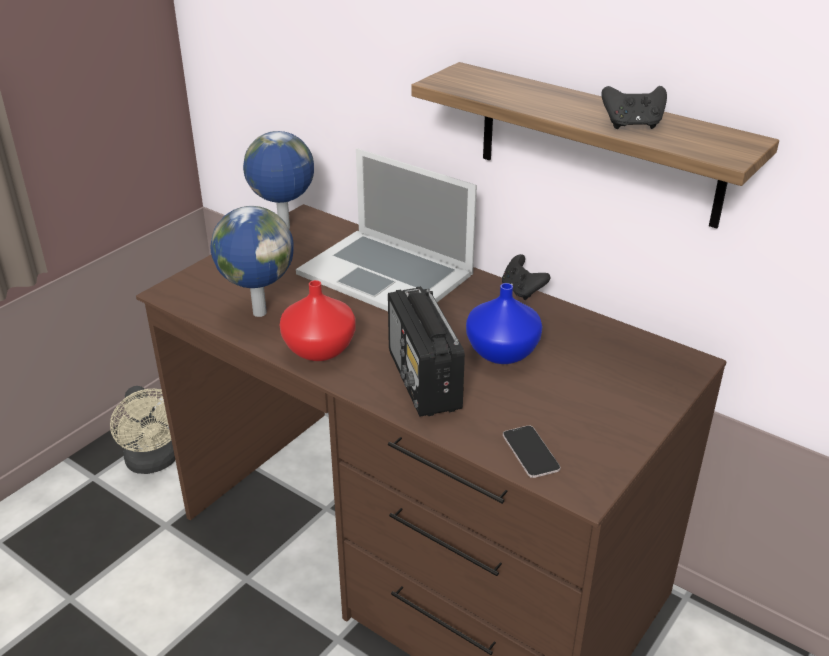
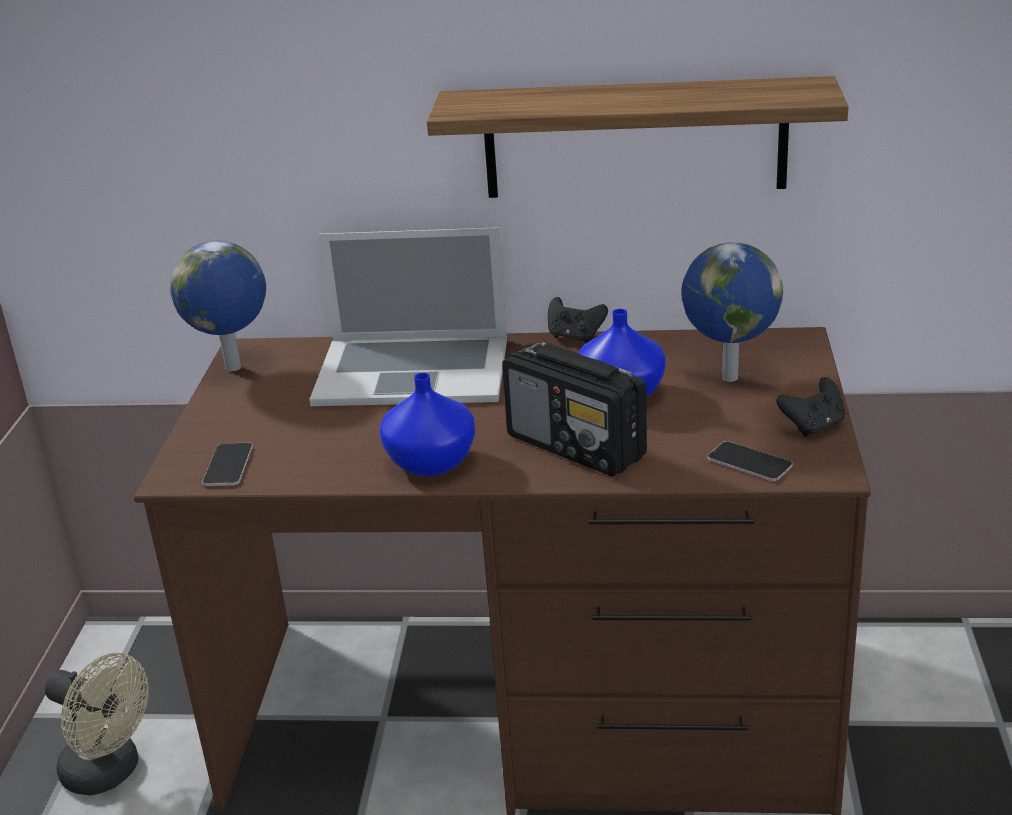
camera: 30 degrees left, 5 degrees down
globe [210,206,294,317] -> globe moved to [681,242,783,382]
red vase [280,280,356,361] -> blue vase [380,373,475,476]
black game controller [601,86,667,129] -> black game controller moved to [776,377,845,437]
none -> phone [202,442,253,486]

